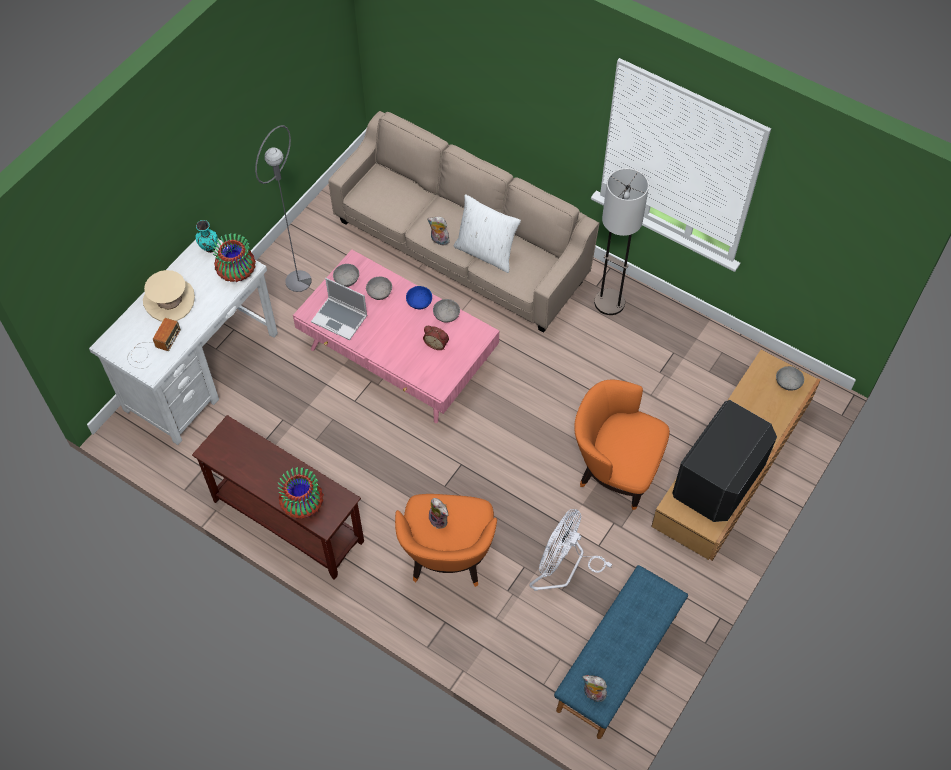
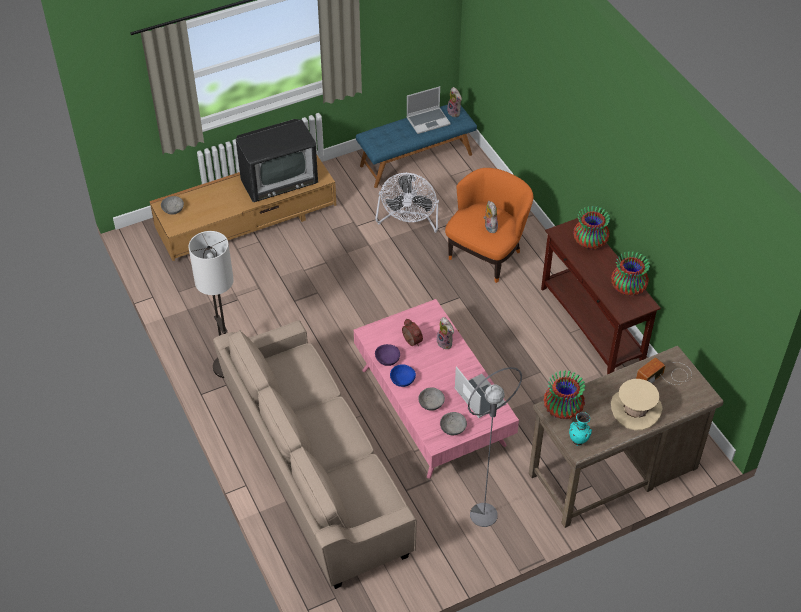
camera: 150 degrees left, 10 degrees down
white desk [89,239,278,445] -> brown desk [529,346,724,528]
plush toy [428,216,450,245] -> plush toy moved to [437,317,454,349]
grey bowl [433,299,460,323] -> purple bowl [375,344,400,366]
white pillow [454,194,521,273] -> none
white fan [530,509,613,591] -> white fan turned 45 degrees clockwise [375,173,439,233]
orange armchair [574,380,670,510] -> none
none -> laptop [407,86,451,134]
none -> vase [611,251,650,296]

